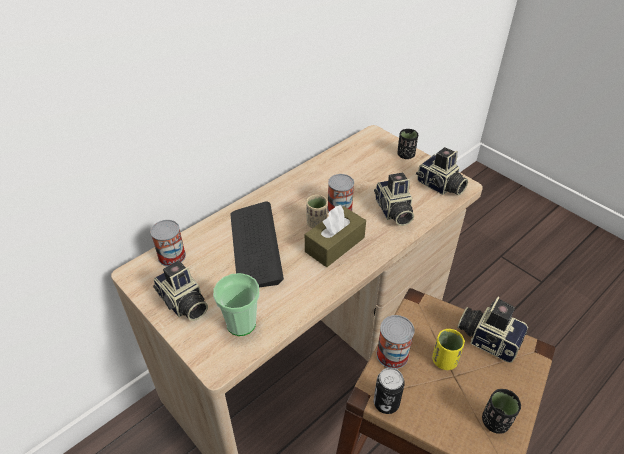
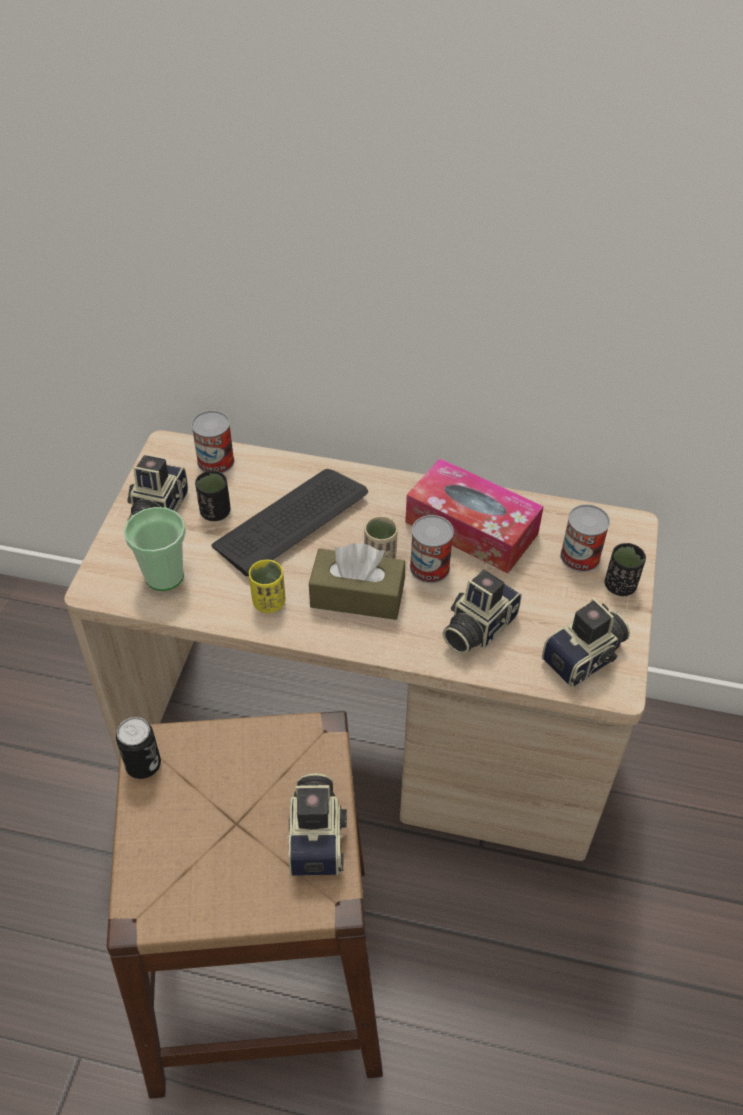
camera: 55 degrees right, 5 degrees up
can [376,315,415,369] -> can moved to [560,504,610,572]
camera [416,147,468,195] -> camera turned 135 degrees counterclockwise [542,598,630,687]
yellow cup [432,329,465,370] -> yellow cup moved to [249,560,286,613]
black cup [482,389,521,434] -> black cup moved to [195,471,230,521]
none -> tissue box [405,458,544,573]

